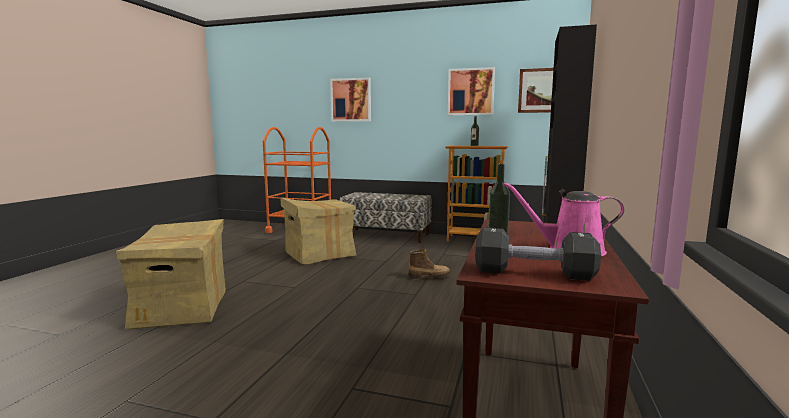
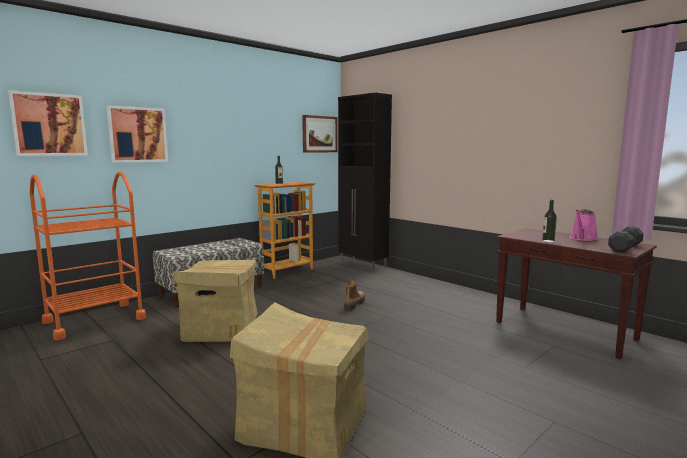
camera: 60 degrees left, 0 degrees up
picture [448,67,495,115] -> picture moved to [8,90,88,156]

